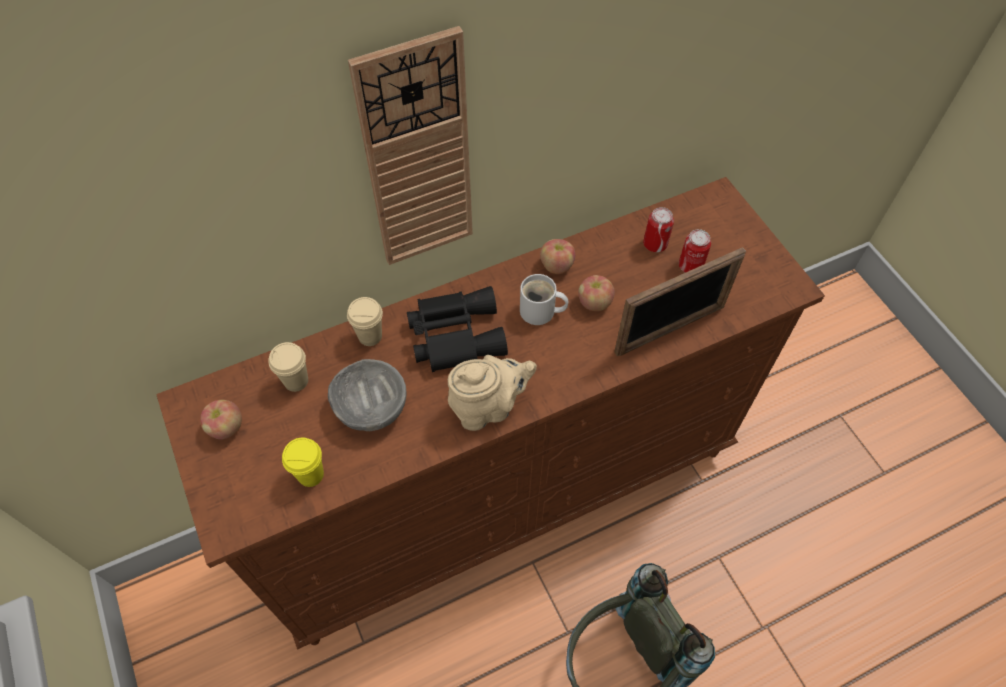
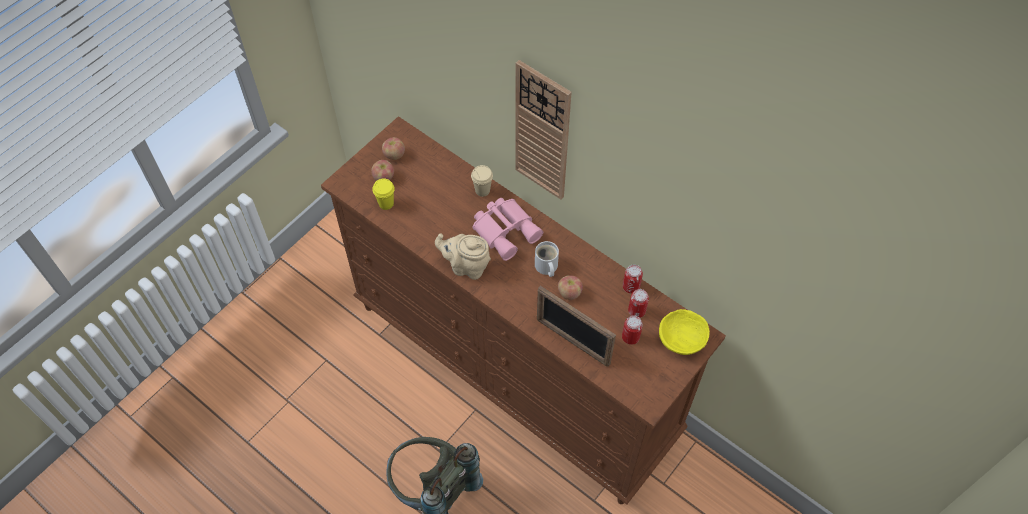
camera: 65 degrees right, 0 degrees up
beige cup [268,342,308,392] -> none
grey bowl [328,359,406,431] -> none
black binoculars [407,286,508,372] -> pink binoculars [473,198,543,261]
beige teapot [448,355,537,431] -> beige teapot turned 150 degrees clockwise [435,233,491,280]
apple [540,239,575,274] -> apple moved to [371,160,394,181]
none -> can [623,264,643,294]
none -> yellow bowl [659,309,710,355]

